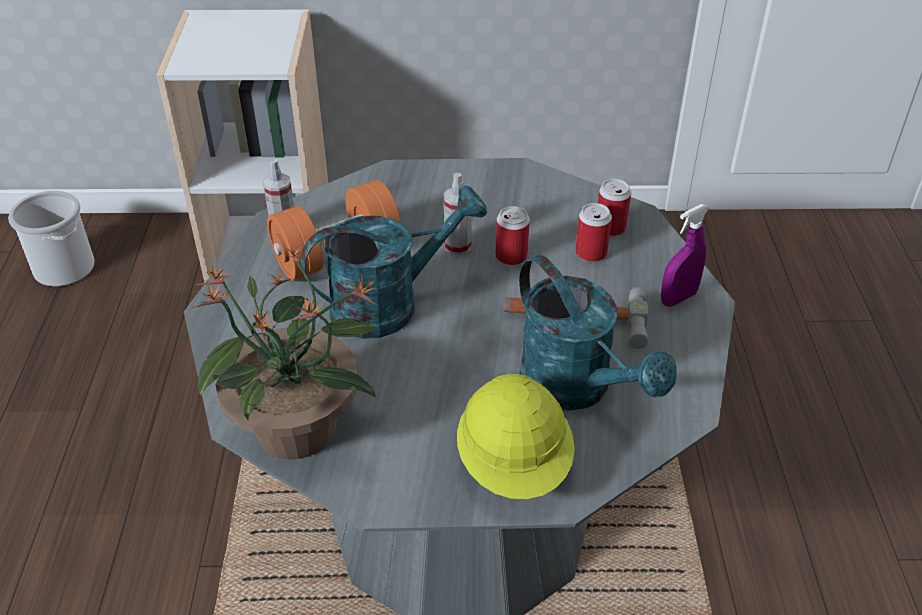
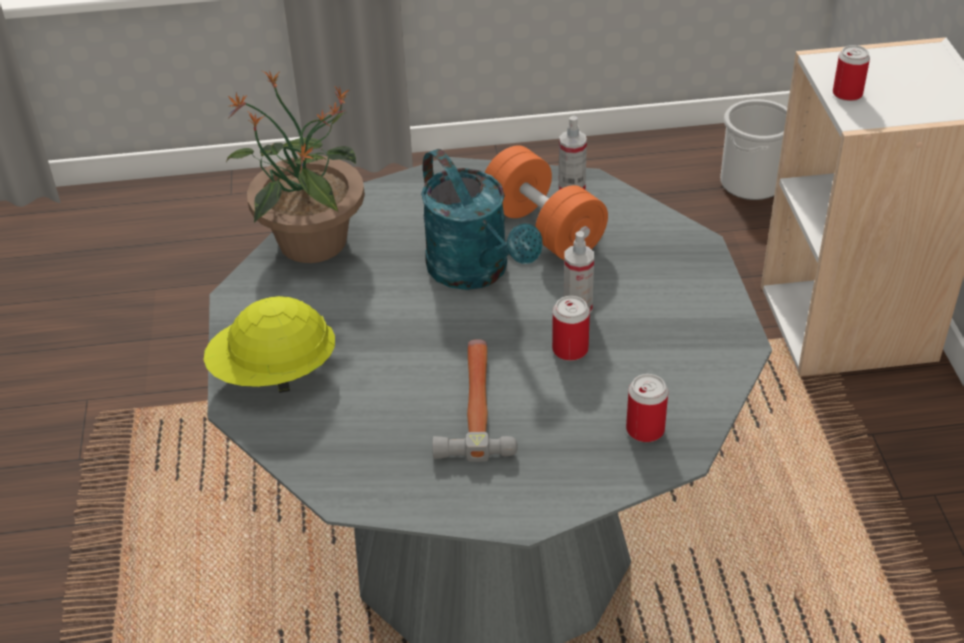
camera: 85 degrees right, 0 degrees up
turquoise watering can [519,255,677,411] -> none
can [575,203,612,262] -> can moved to [833,45,870,101]
purple spray bottle [661,204,710,307] -> none

